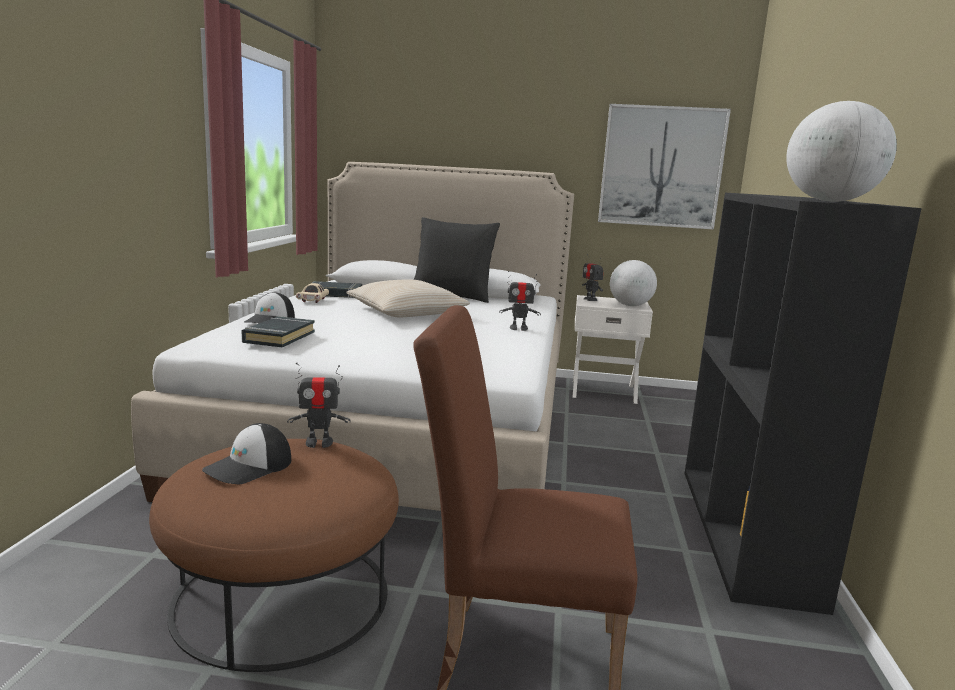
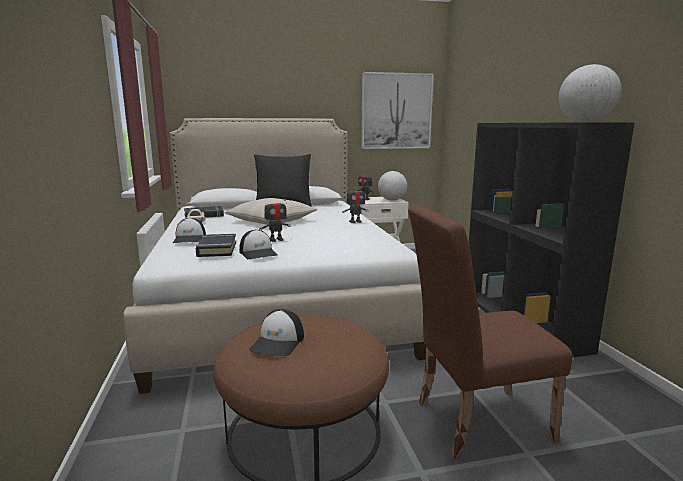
camera: 20 degrees left, 0 degrees up
toy robot [287,362,351,448] -> toy robot moved to [259,196,291,242]
none -> cap [239,230,278,259]

